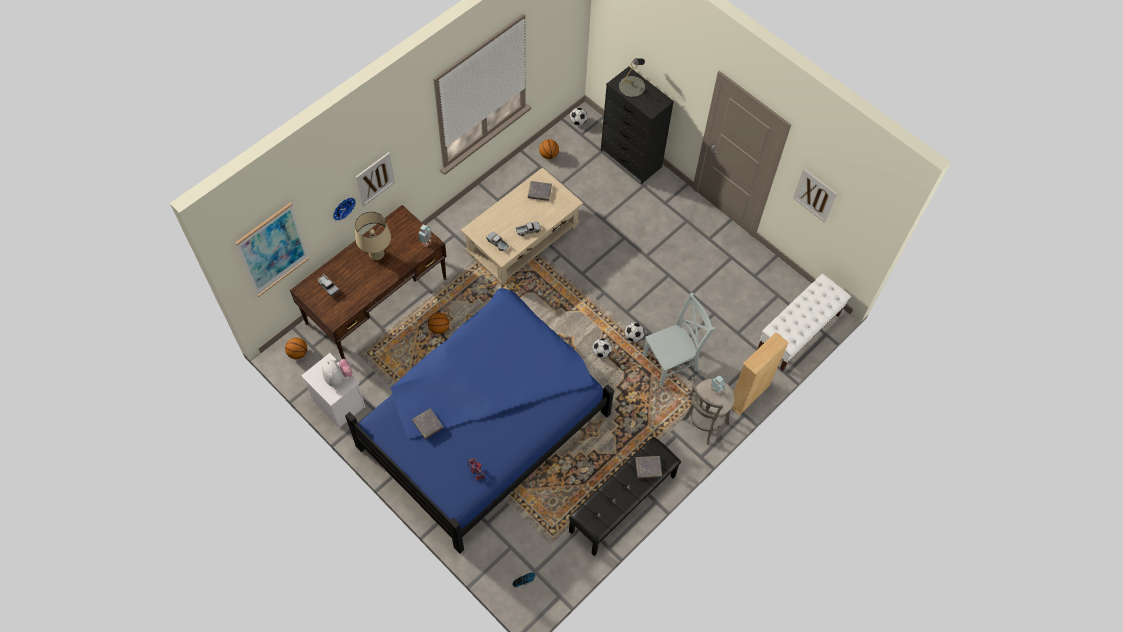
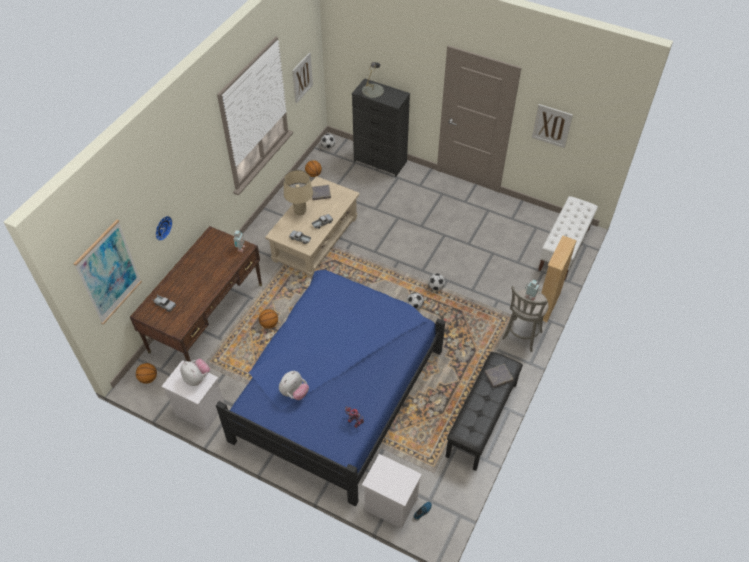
camera: 15 degrees left, 10 degrees down
beige table lamp [355,212,391,260] -> beige table lamp moved to [284,170,313,215]
picture [356,152,395,207] -> picture moved to [292,52,313,103]
grey book [412,408,444,439] -> plush toy [279,371,309,400]
grey chair [643,293,715,386] -> none
none -> white nightstand [362,454,422,529]

